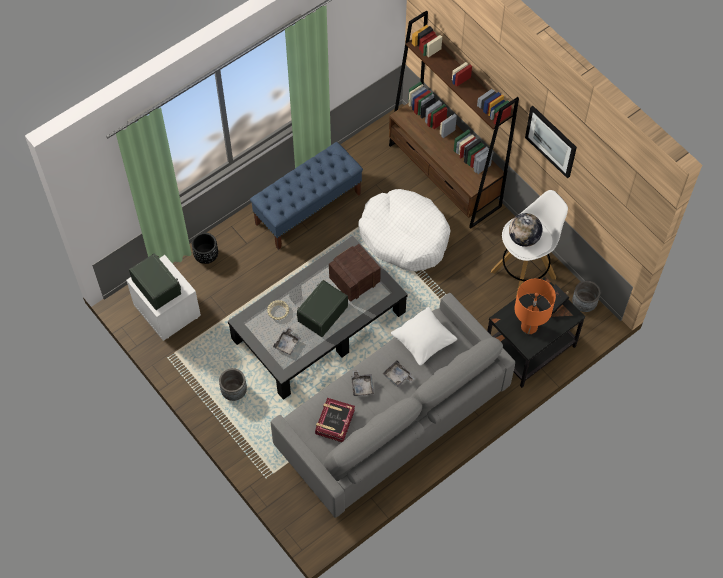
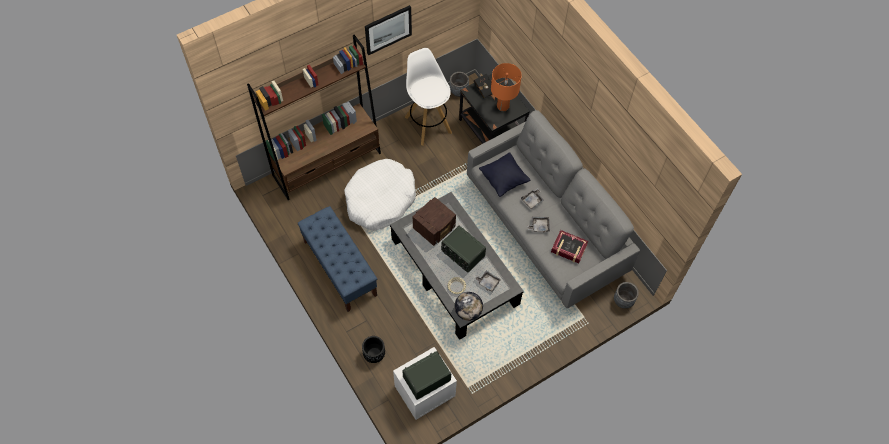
camera: 85 degrees left, 0 degrees up
grey planter [219,368,247,401] -> grey planter moved to [614,282,639,309]
radio [329,244,381,302] -> radio turned 105 degrees counterclockwise [413,197,456,246]
white pillow [391,307,457,366] -> black pillow [479,152,531,197]
globe [509,213,543,247] -> globe moved to [454,292,483,321]

